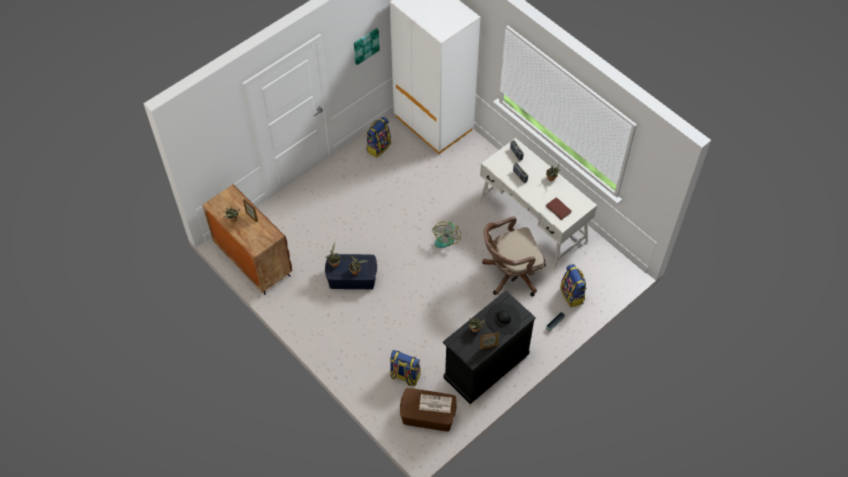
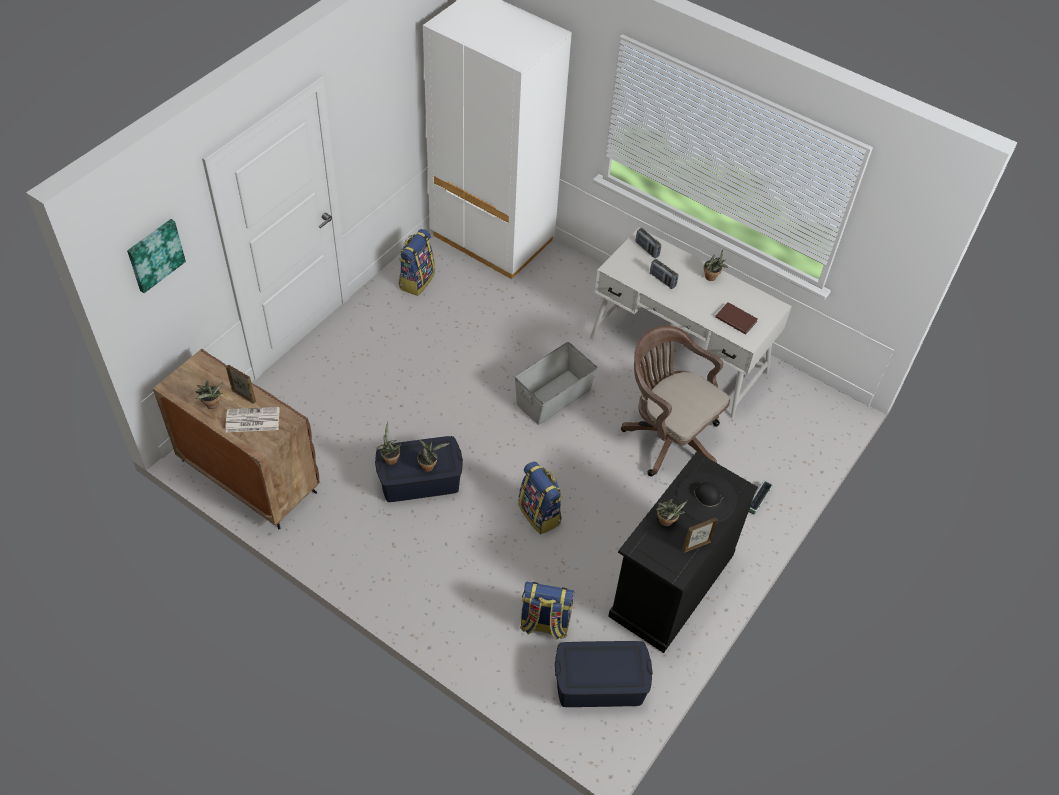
camera: 15 degrees left, 5 degrees down
picture [354,28,380,65] -> picture moved to [127,219,186,293]
brown storage box [400,388,457,432] -> blue storage box [555,641,653,707]
newspaper [419,394,452,413] -> newspaper moved to [226,407,279,432]
fan [432,221,461,248] -> grey storage box [515,342,597,425]
brown office chair [482,216,546,296] -> brown office chair turned 75 degrees clockwise [621,325,730,477]
backpack [560,264,586,307] -> backpack moved to [518,461,562,534]

